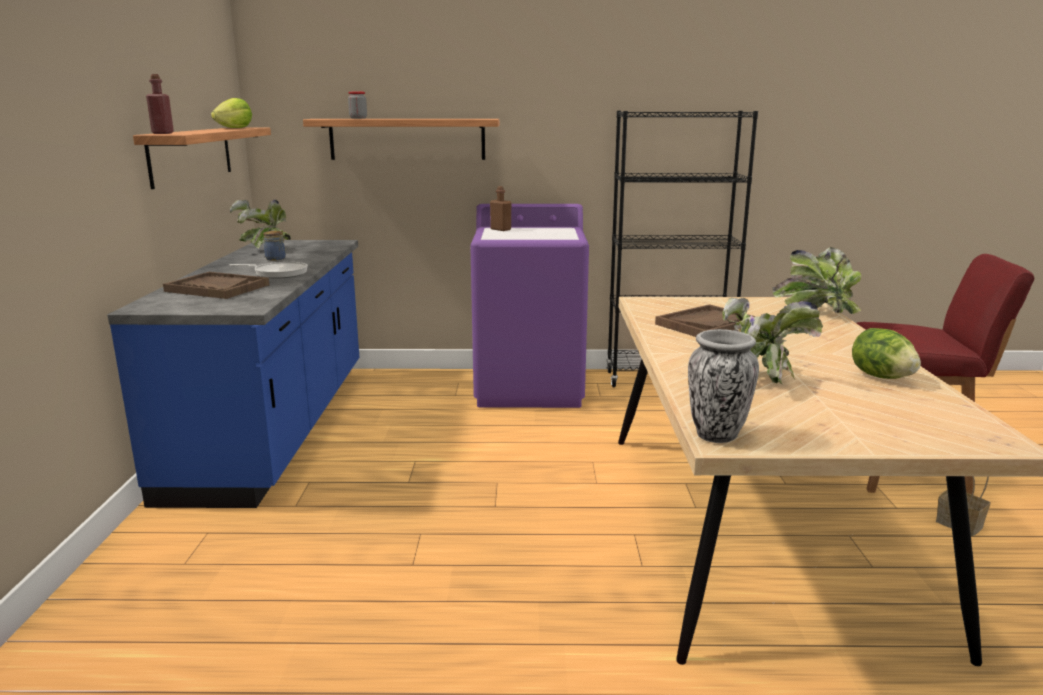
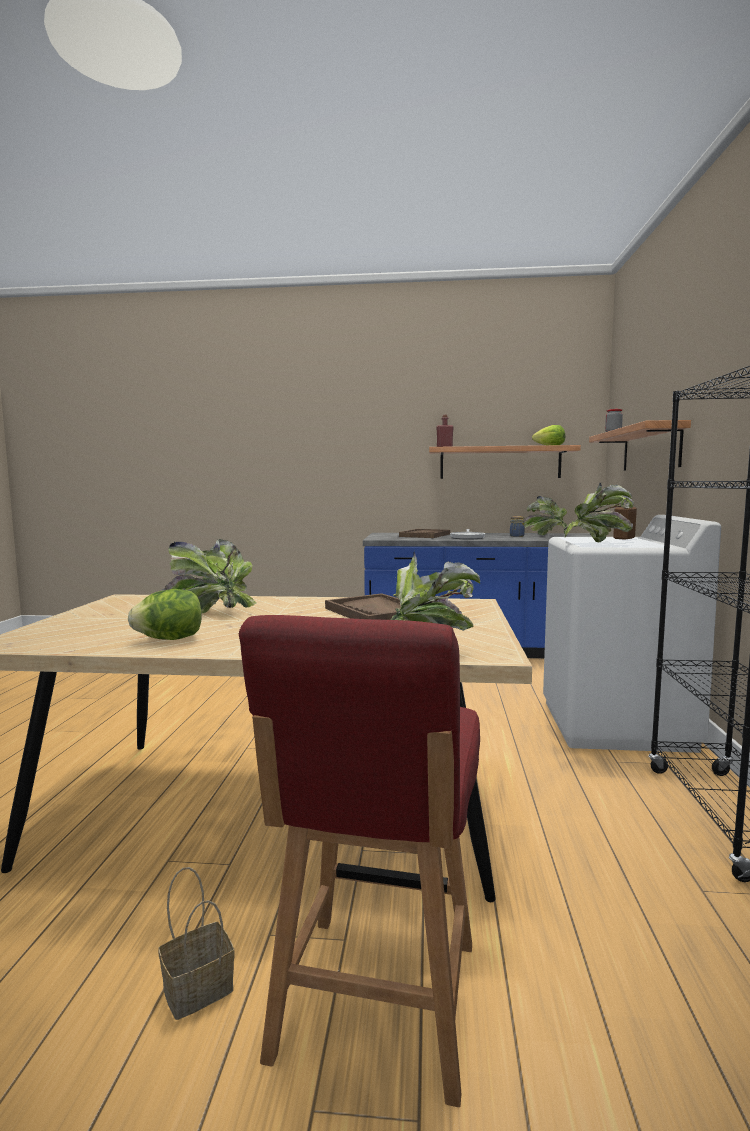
camera: 95 degrees right, 10 degrees down
purple washing machine [470,204,589,408] -> white washing machine [543,515,721,753]
vase [688,329,759,443] -> none
none -> potted plant [564,483,634,542]

